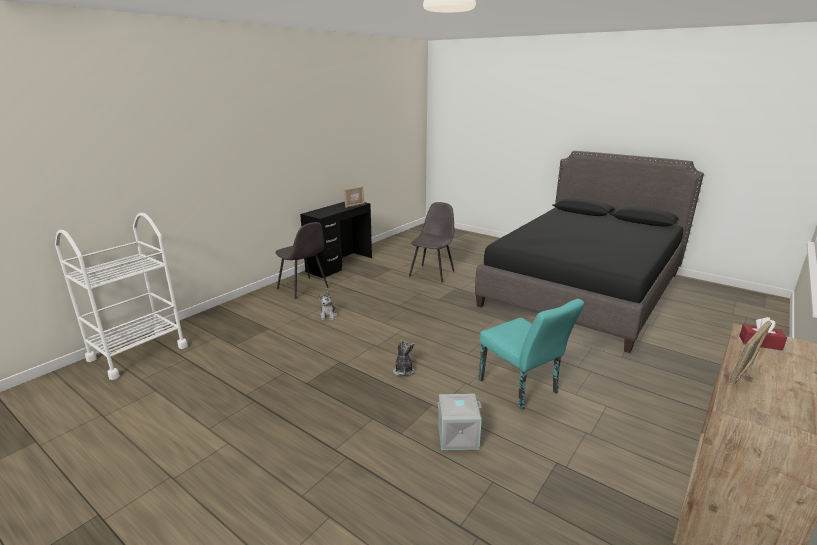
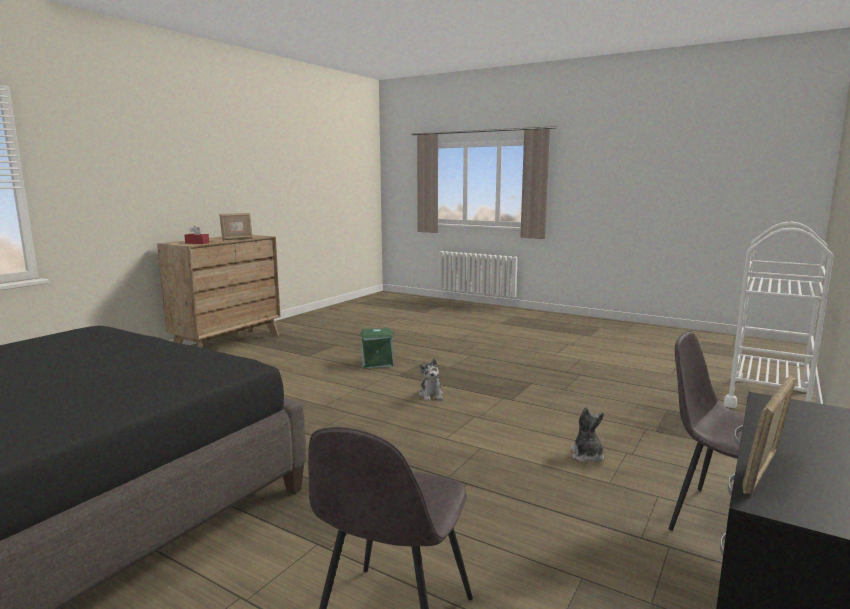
camera: 175 degrees right, 10 degrees down
grey storage box [437,394,482,450] -> green storage box [360,328,394,368]
turquoise chair [479,299,584,411] -> none

